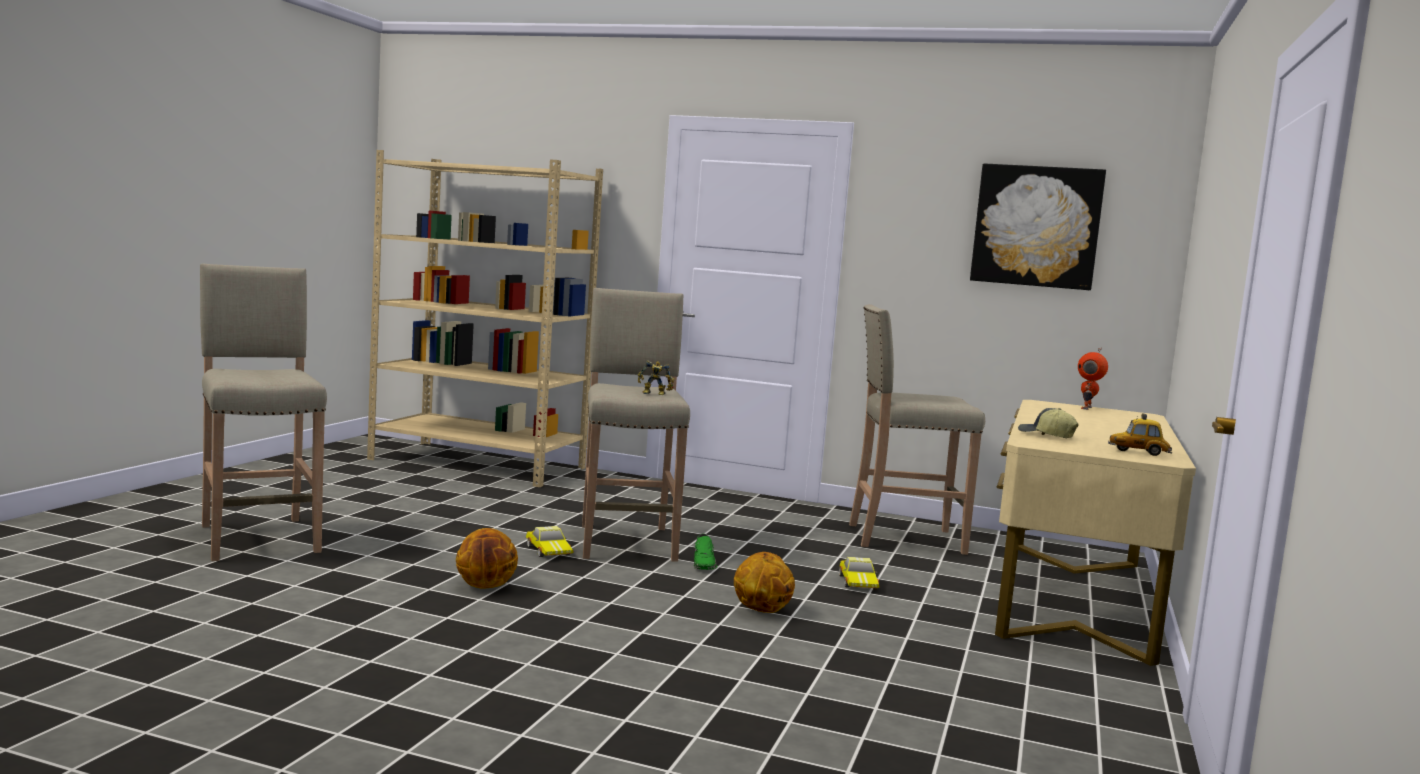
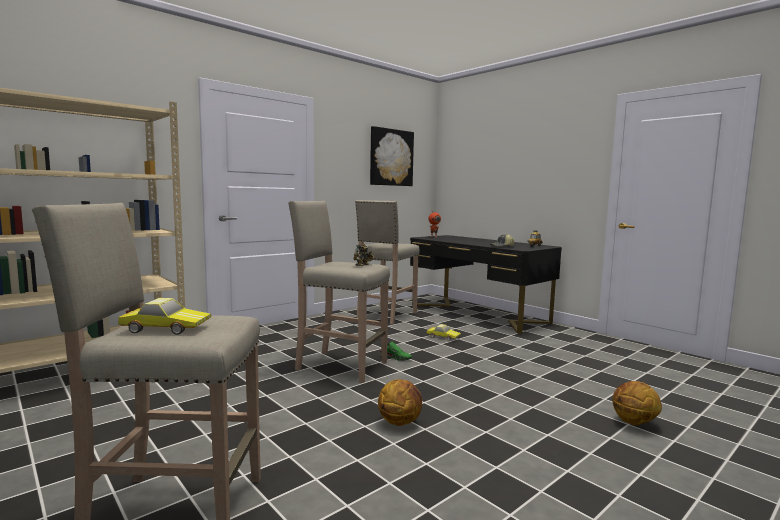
camera: 60 degrees left, 0 degrees up
toy car [526,526,574,557] -> toy car moved to [118,298,211,335]
basketball [734,552,795,613] -> basketball moved to [612,381,662,426]
beige desk [995,400,1196,666] -> black desk [410,235,562,334]

